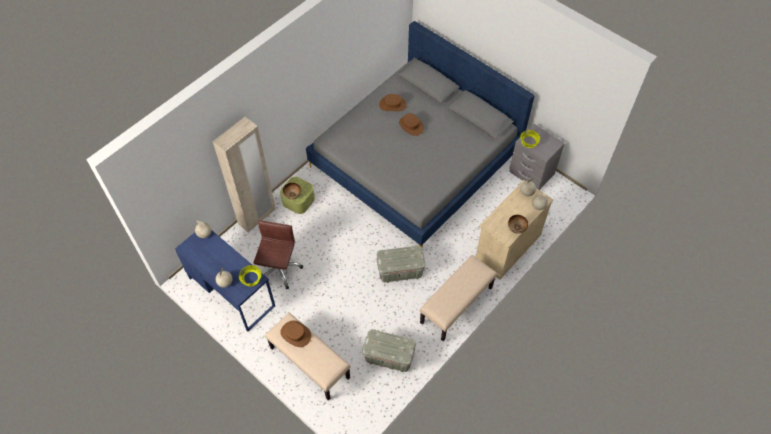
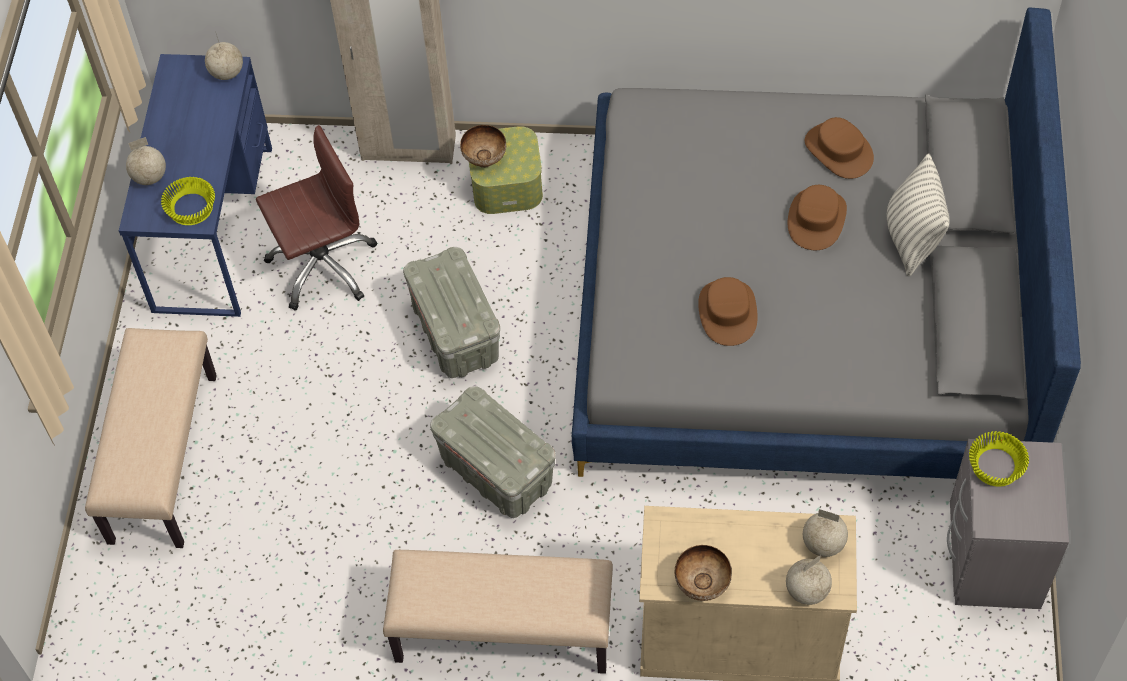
camera: 55 degrees right, 0 degrees up
brown hat [280,321,311,347] -> brown hat moved to [698,277,758,346]
grey storage box [363,329,416,372] -> grey storage box moved to [403,247,500,378]
none -> pillow [887,153,950,276]

